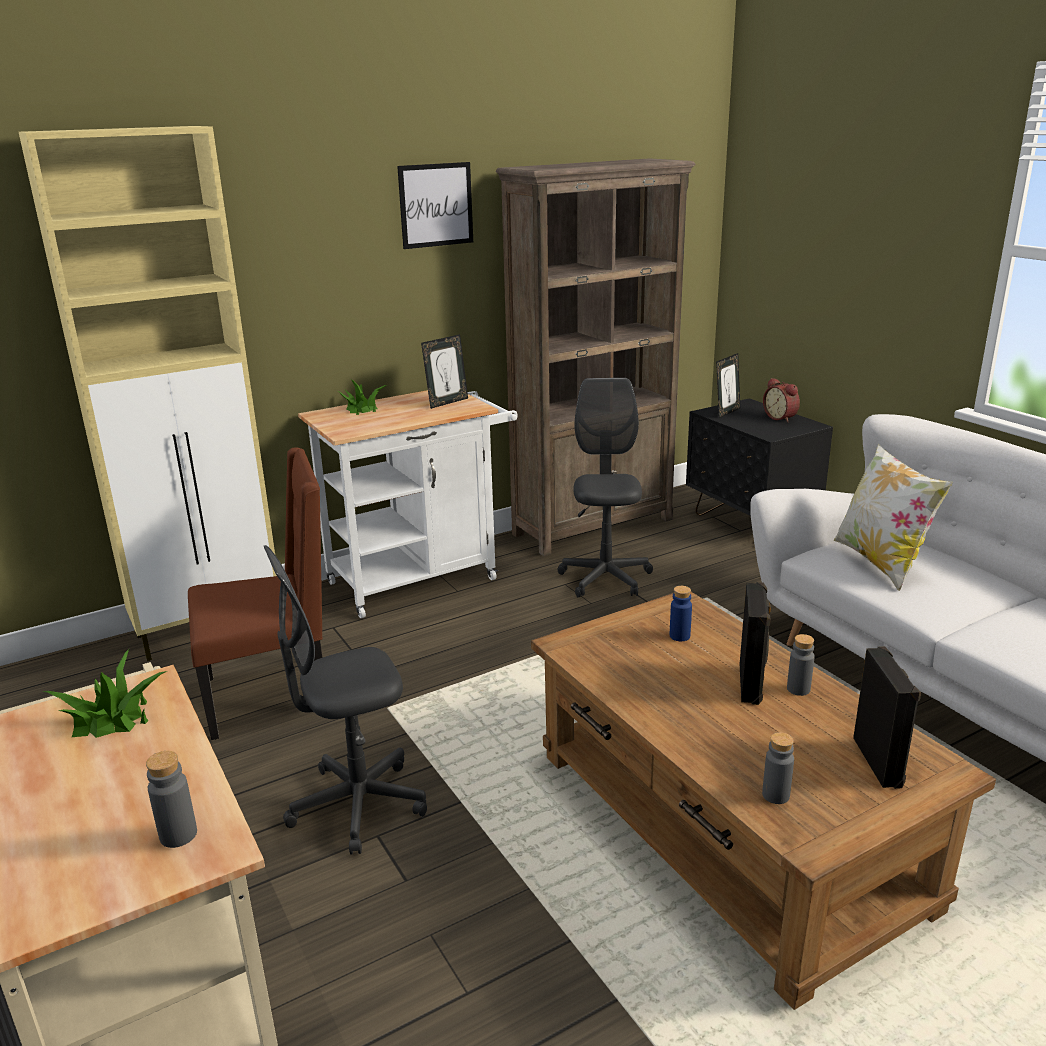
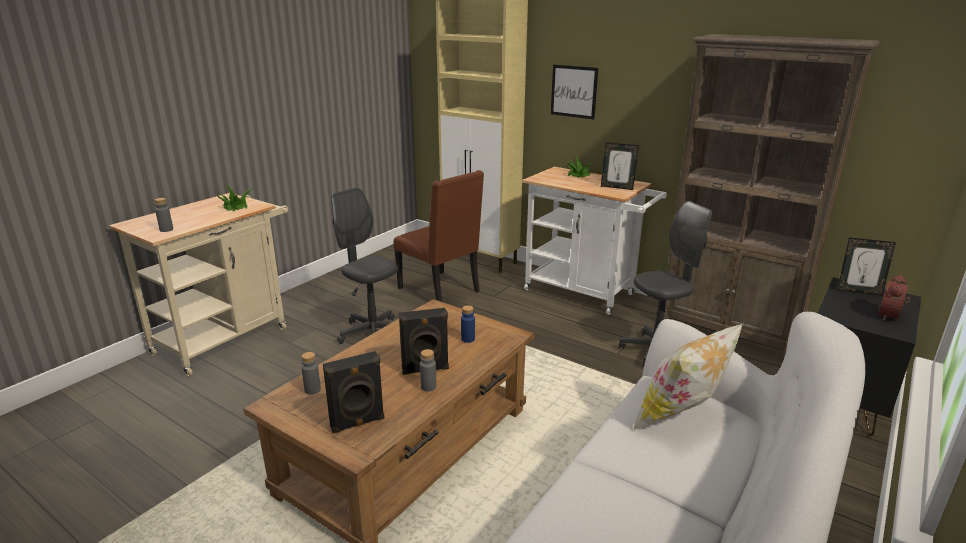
camera: 65 degrees right, 0 degrees up
picture [397,162,473,249] -> picture moved to [551,65,598,119]

